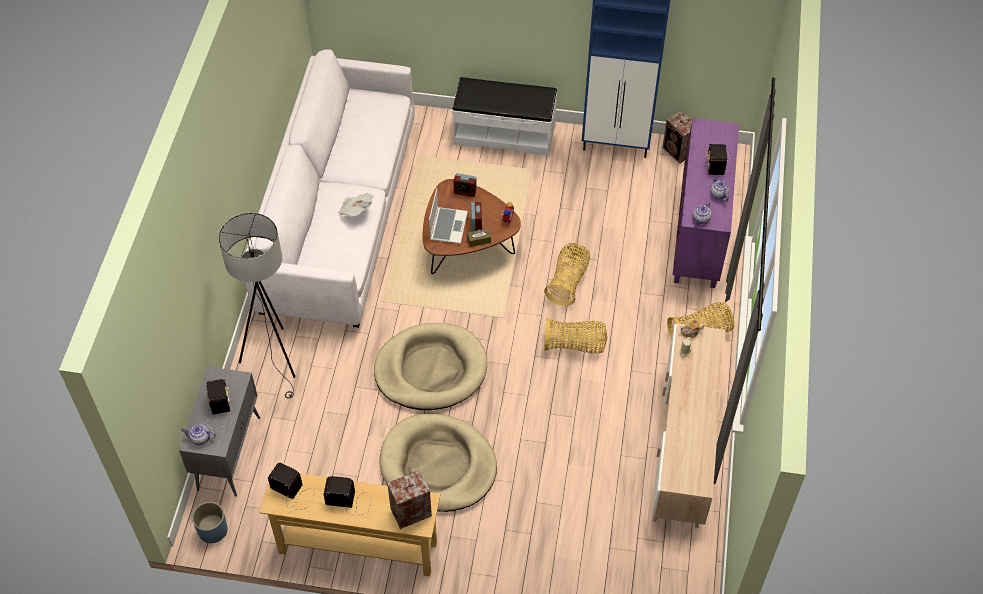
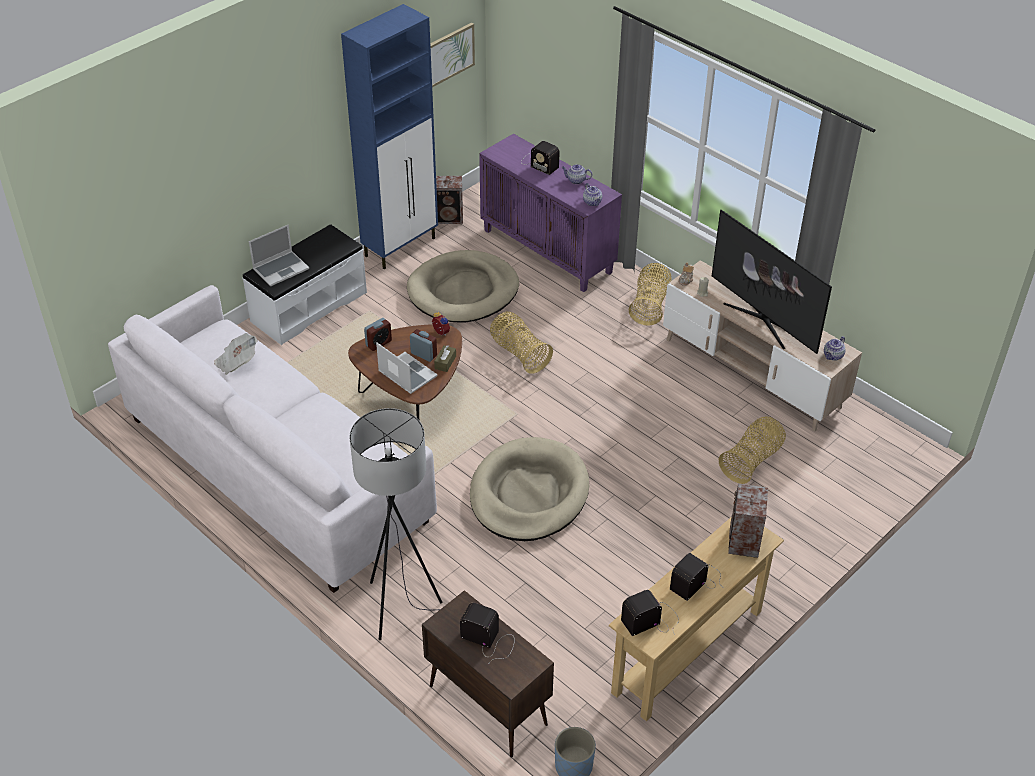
camera: 55 degrees left, 10 degrees down
grey cabinet [179,367,260,497] -> brown cabinet [422,590,554,757]
teapot [181,424,216,445] -> teapot moved to [824,336,846,361]
newspaper [338,193,374,217] -> newspaper moved to [214,333,258,375]
beige dog bed [380,414,497,512] -> beige dog bed moved to [407,250,519,323]
basket [544,318,607,354] -> basket moved to [719,416,786,484]
none -> laptop [249,225,309,286]
none -> picture [430,23,475,87]
none -> television [712,210,832,354]

